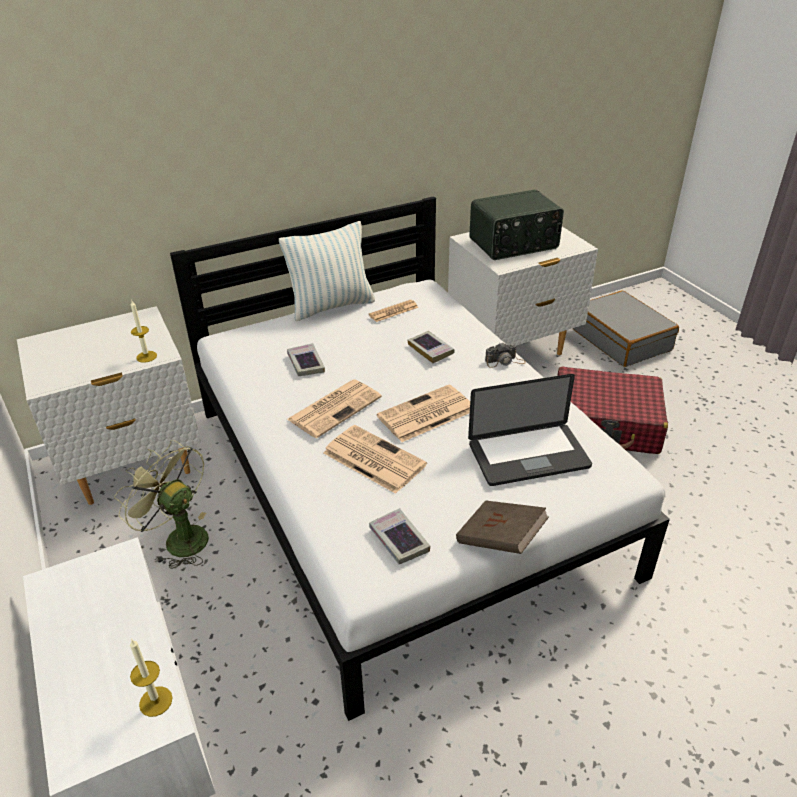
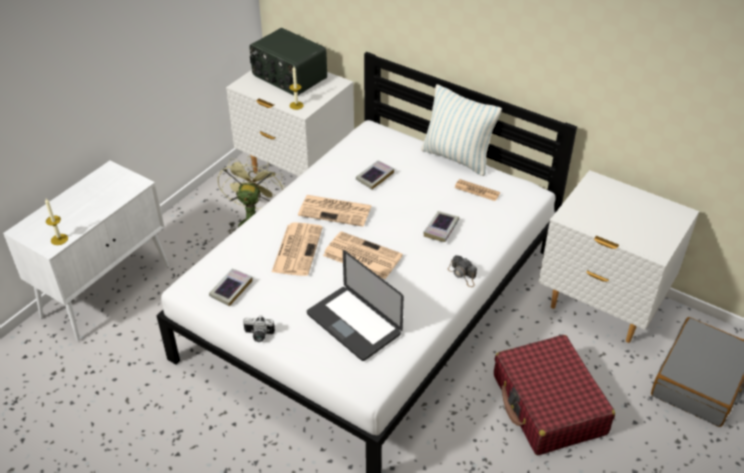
camera: 60 degrees right, 5 degrees up
brown book [456,500,549,554] -> camera [243,315,275,342]
radio [469,189,564,260] -> radio moved to [249,28,327,95]

